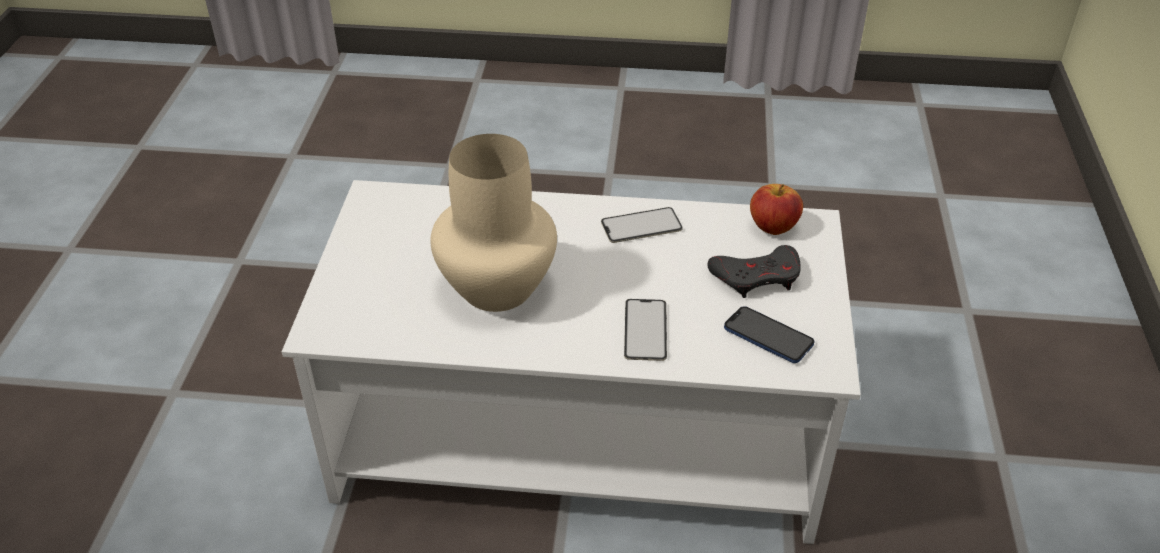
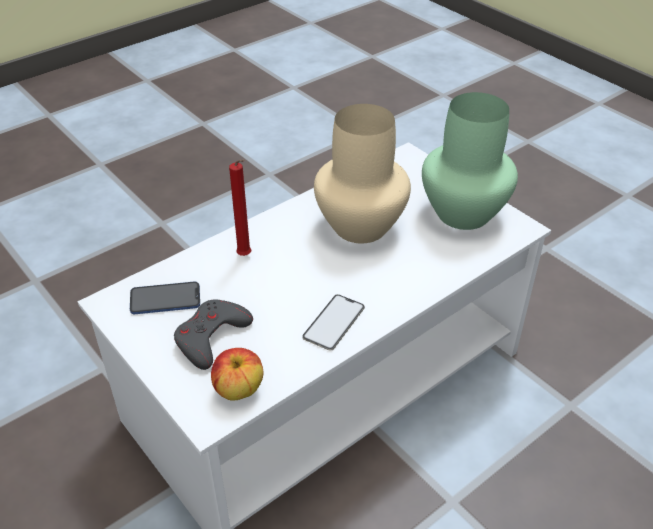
camera: 135 degrees right, 0 degrees up
phone [624,299,667,361] -> red candle [229,159,251,256]
none -> green vase [422,92,518,230]

